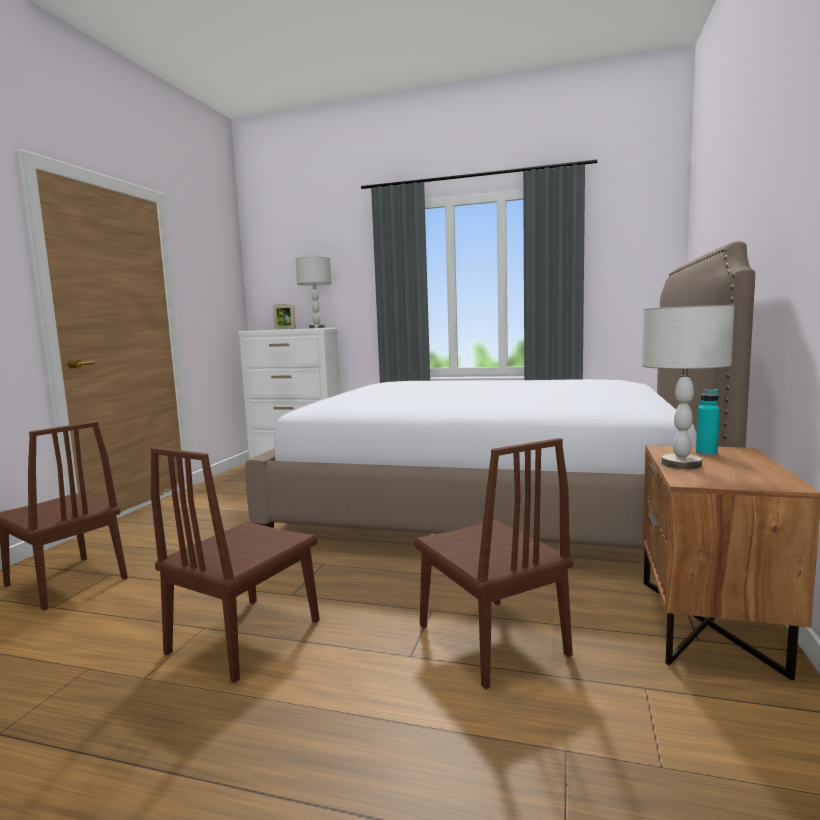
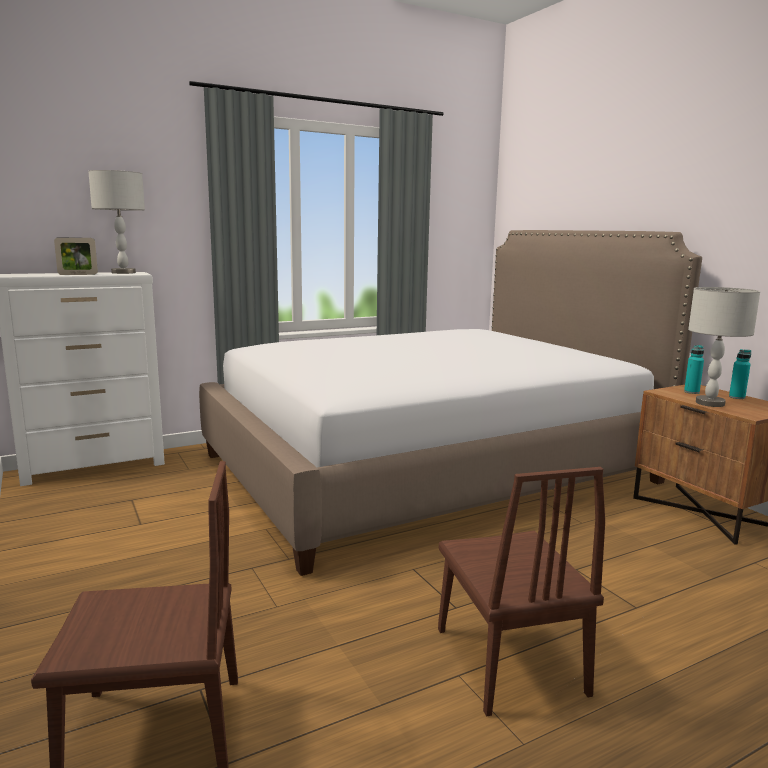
camera: 45 degrees left, 5 degrees up
brown chair [414,438,573,689] -> none
none -> turquoise bottle [729,349,751,399]

